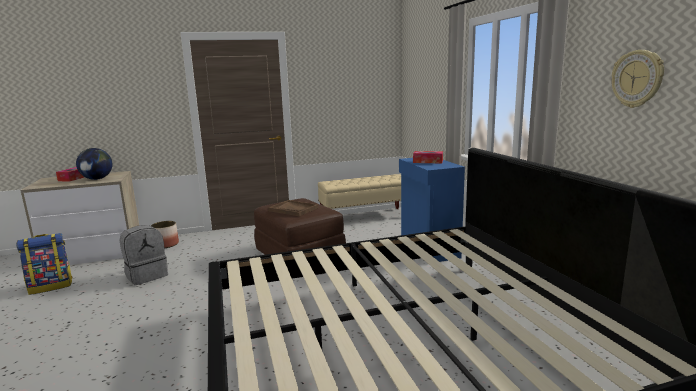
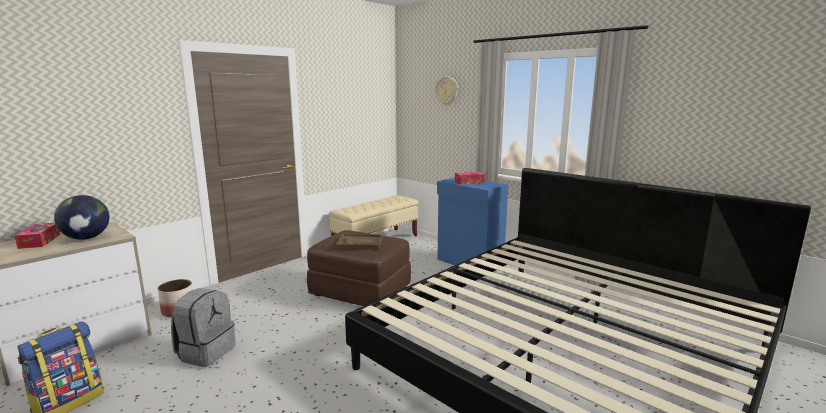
camera: 30 degrees left, 0 degrees up
wall clock [612,50,664,108] -> wall clock moved to [436,77,458,105]

